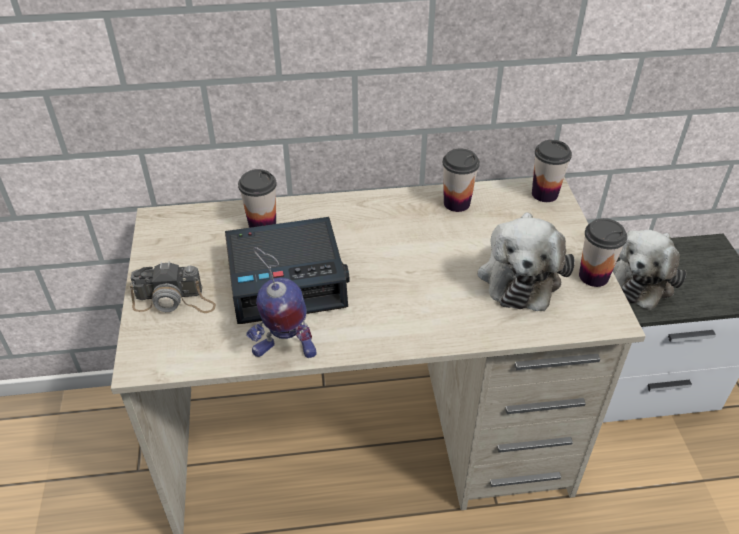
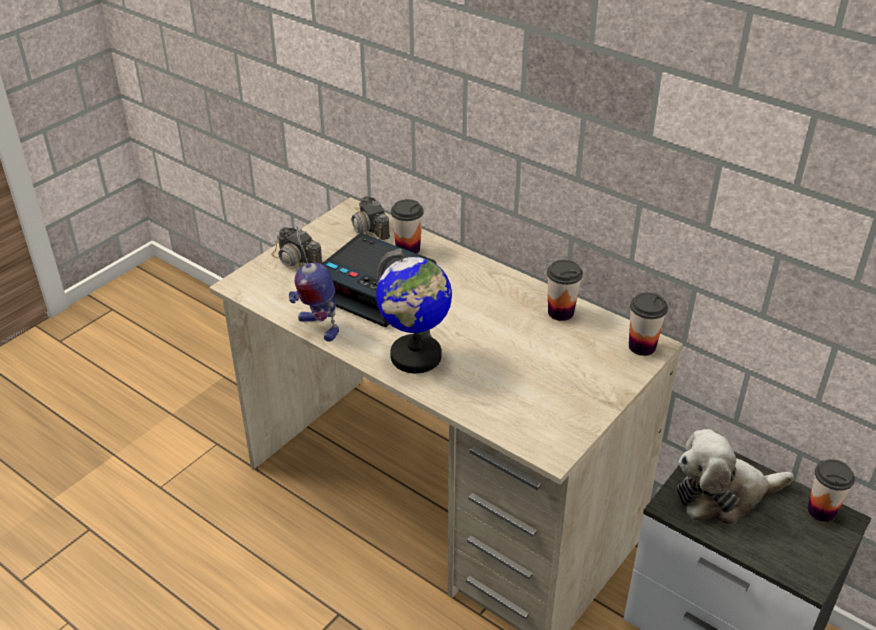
camera: 45 degrees right, 5 degrees down
plush toy [478,212,575,311] -> none
cup [579,218,627,287] -> cup moved to [807,459,855,522]
none -> camera [351,196,390,240]
none -> globe [376,249,452,373]

